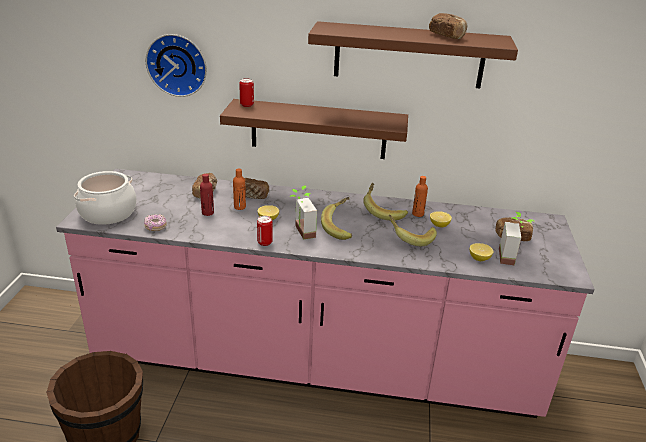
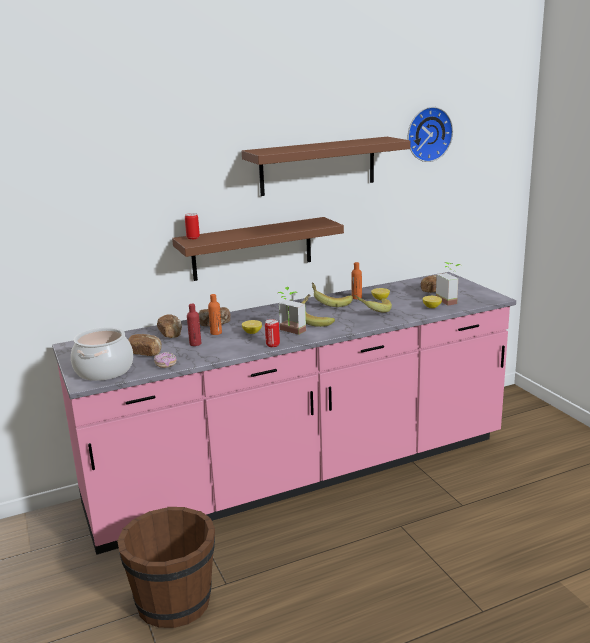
camera: 30 degrees left, 10 degrees down
wall clock [146,34,207,97] -> wall clock moved to [408,107,453,162]
bread [429,13,467,39] -> bread moved to [128,334,162,356]

